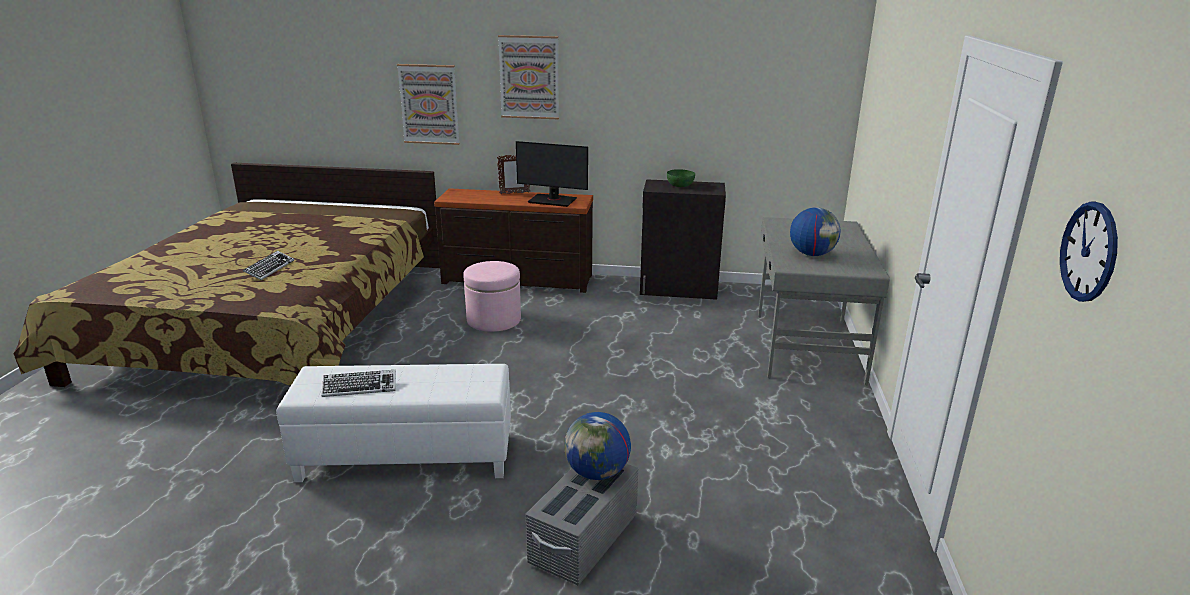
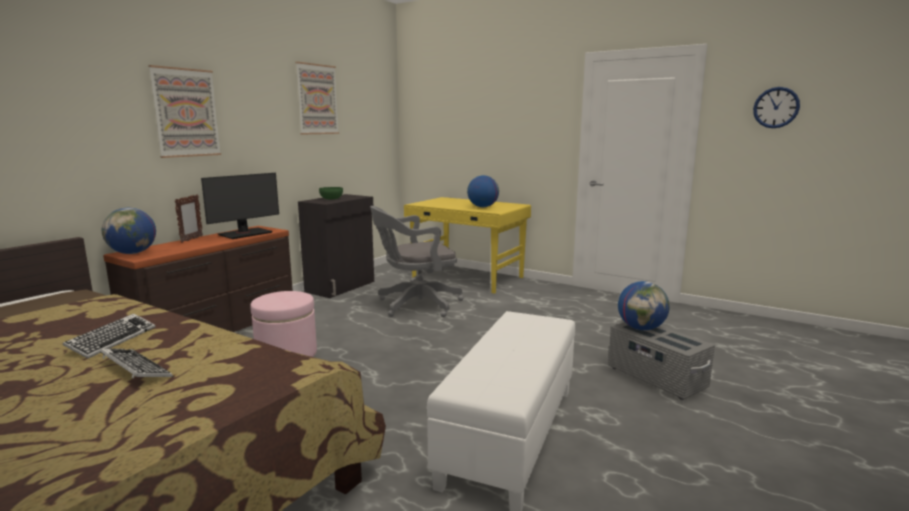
camera: 65 degrees left, 10 degrees down
keyboard [321,370,396,397] -> keyboard moved to [63,314,156,359]
picture [397,64,460,145] -> picture moved to [296,62,339,134]
grey desk [758,217,890,385] -> yellow desk [404,197,531,294]
none -> globe [102,208,156,254]
none -> grey office chair [370,206,463,317]

